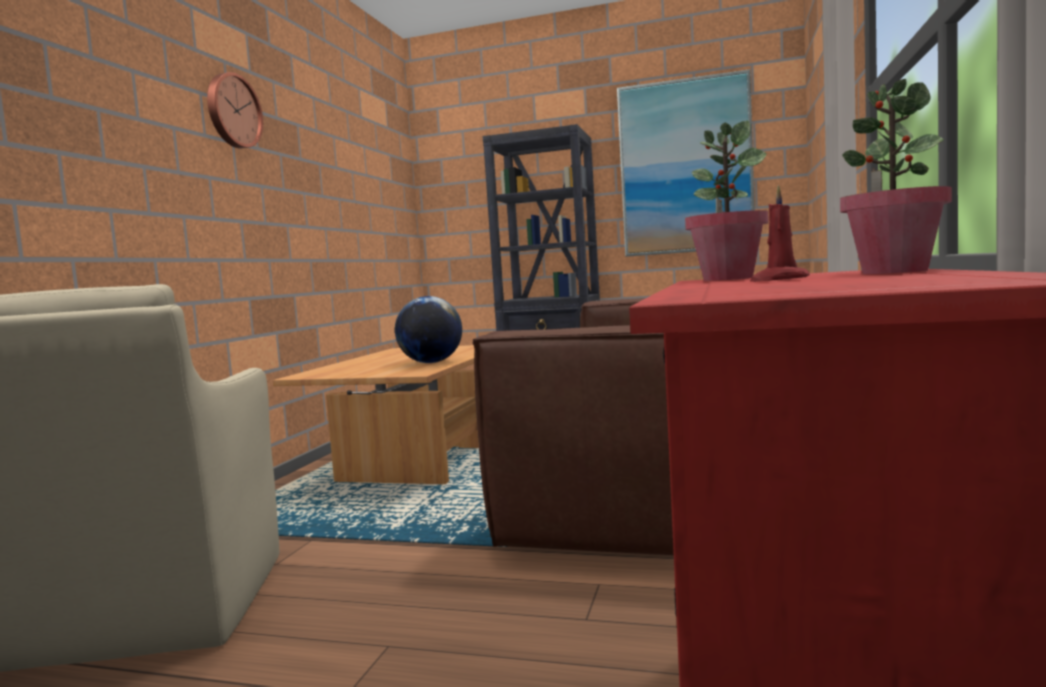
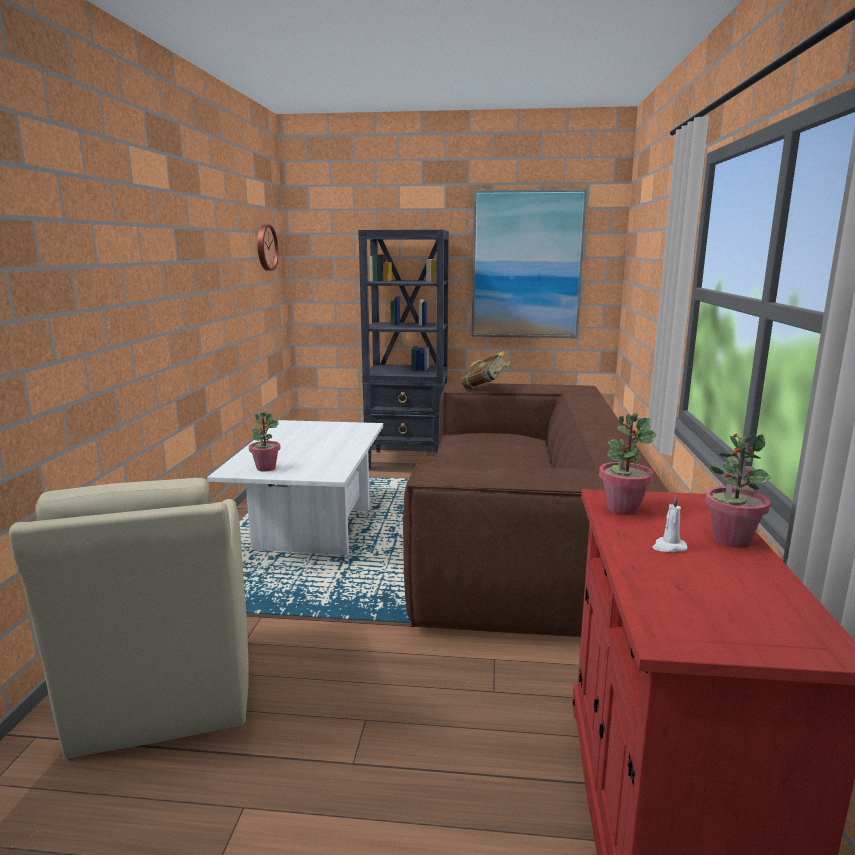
camera: 10 degrees left, 10 degrees up
wall clock [207,72,263,148] -> wall clock moved to [257,224,278,271]
brown coffee table [273,345,479,484] -> white coffee table [207,420,383,555]
globe [395,296,462,363] -> none
red candle [750,185,810,282] -> white candle [653,496,687,552]
none -> potted plant [249,411,280,472]
none -> book [461,351,511,389]

